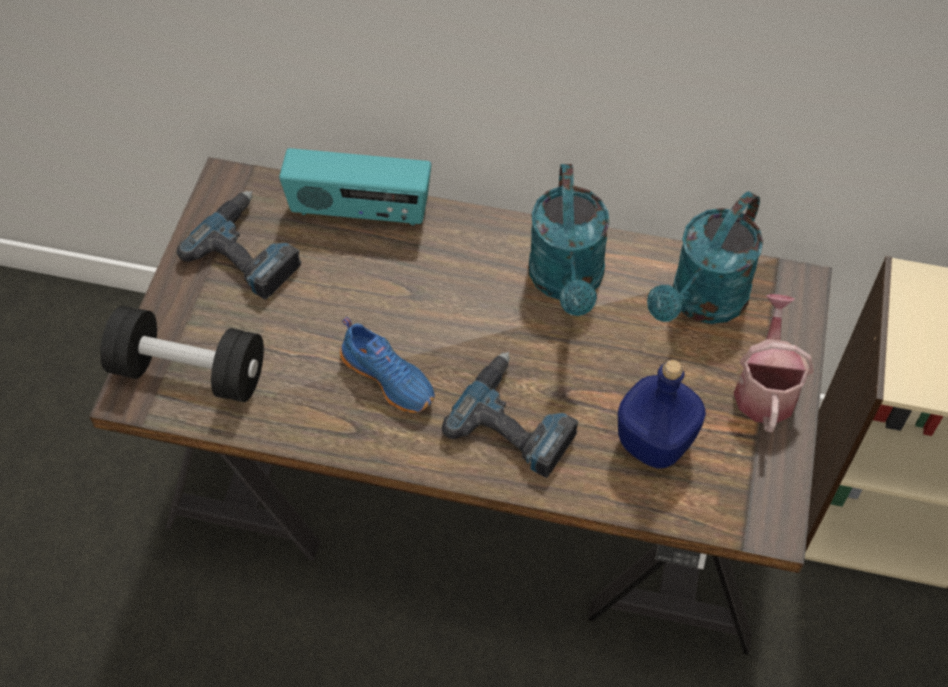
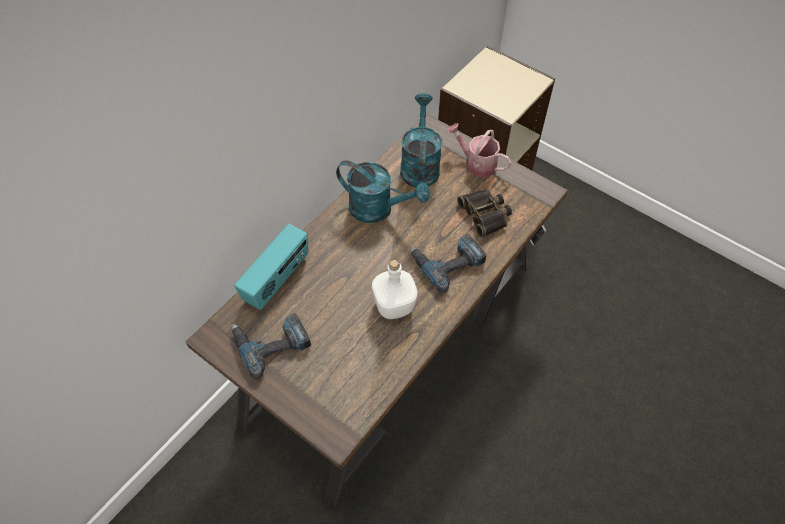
camera: 65 degrees left, 0 degrees up
black dumbbell [100,306,264,402] -> none
blue shoe [340,317,435,413] -> white bottle [372,260,417,319]
blue bottle [618,360,706,469] -> binoculars [457,190,512,238]
turquoise watering can [647,191,763,324] -> turquoise watering can turned 150 degrees counterclockwise [400,93,442,188]

